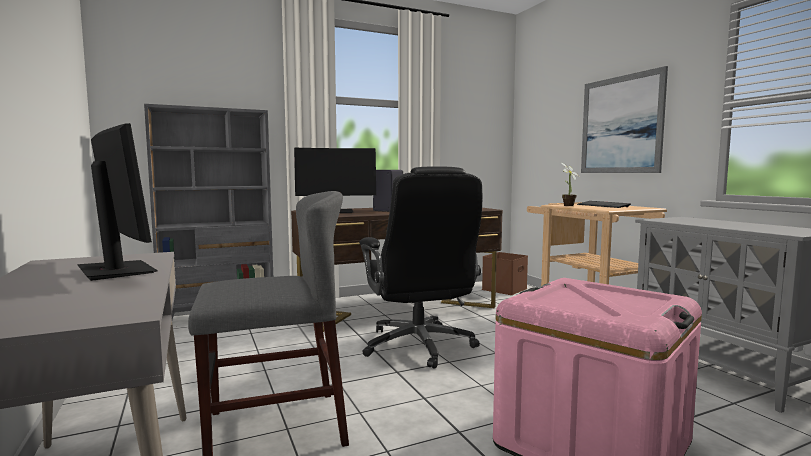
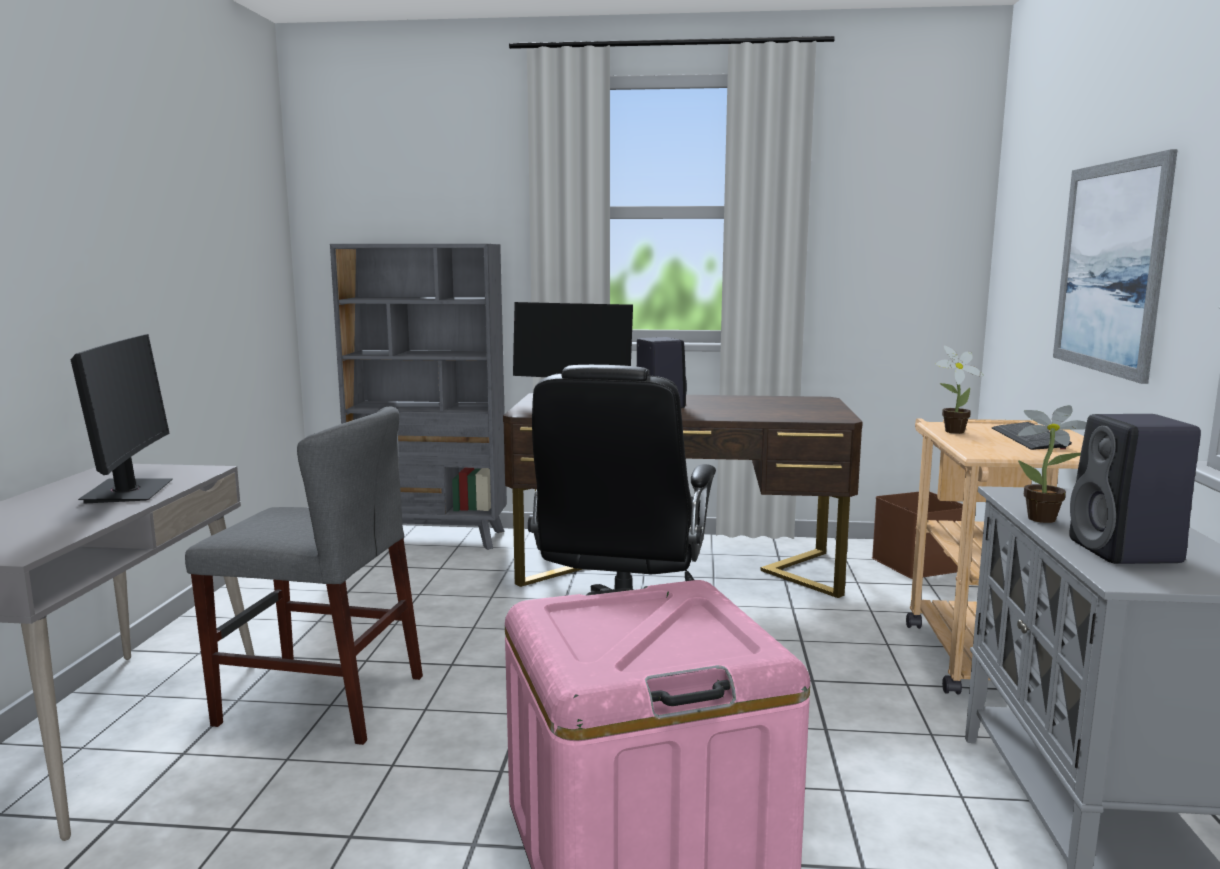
camera: 30 degrees right, 5 degrees up
none -> potted plant [1018,405,1087,523]
none -> black speaker [1069,414,1201,564]

